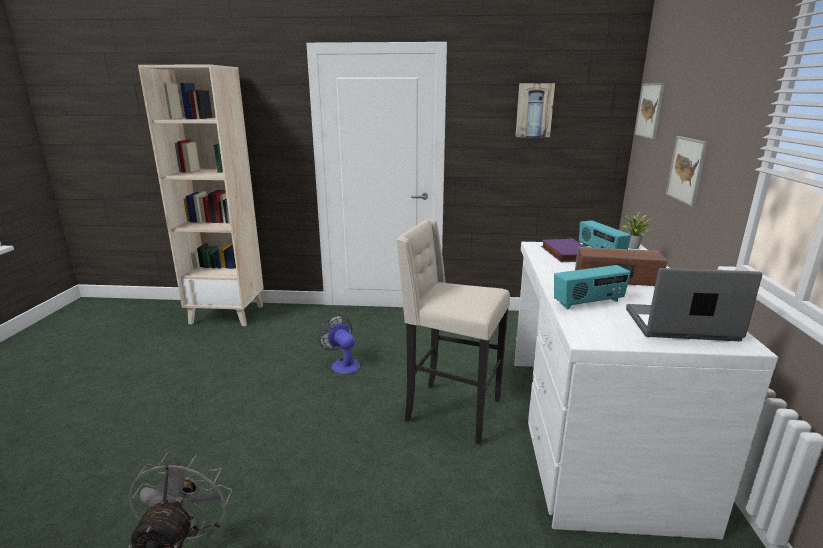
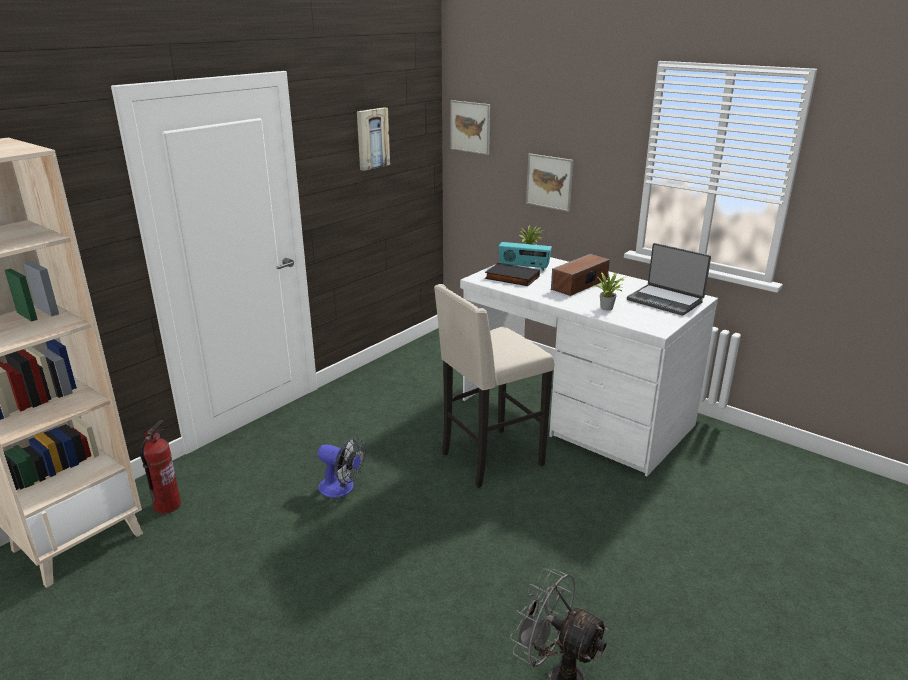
camera: 55 degrees left, 5 degrees up
fan [319,315,360,374] -> fan turned 150 degrees counterclockwise [317,437,366,498]
purple book [541,238,585,262] -> black book [485,263,540,286]
radio [554,265,631,309] -> potted plant [595,272,626,310]
laptop [626,268,762,341] -> laptop turned 90 degrees counterclockwise [627,243,711,316]
none -> fire extinguisher [140,420,181,514]

